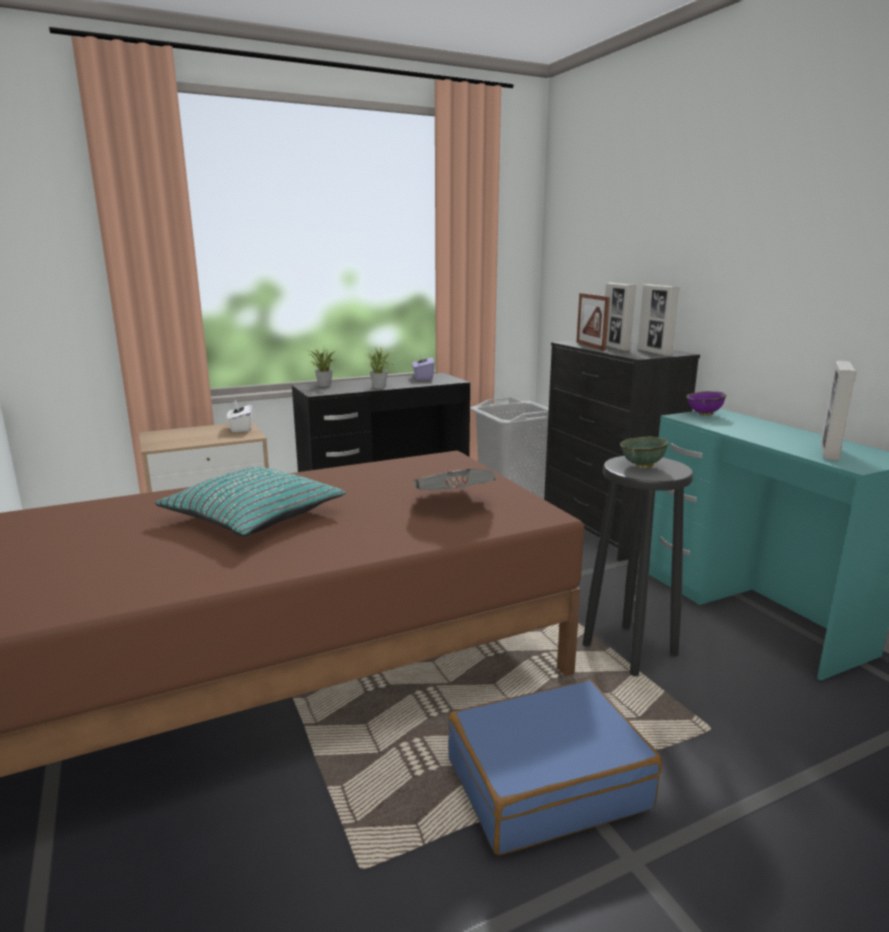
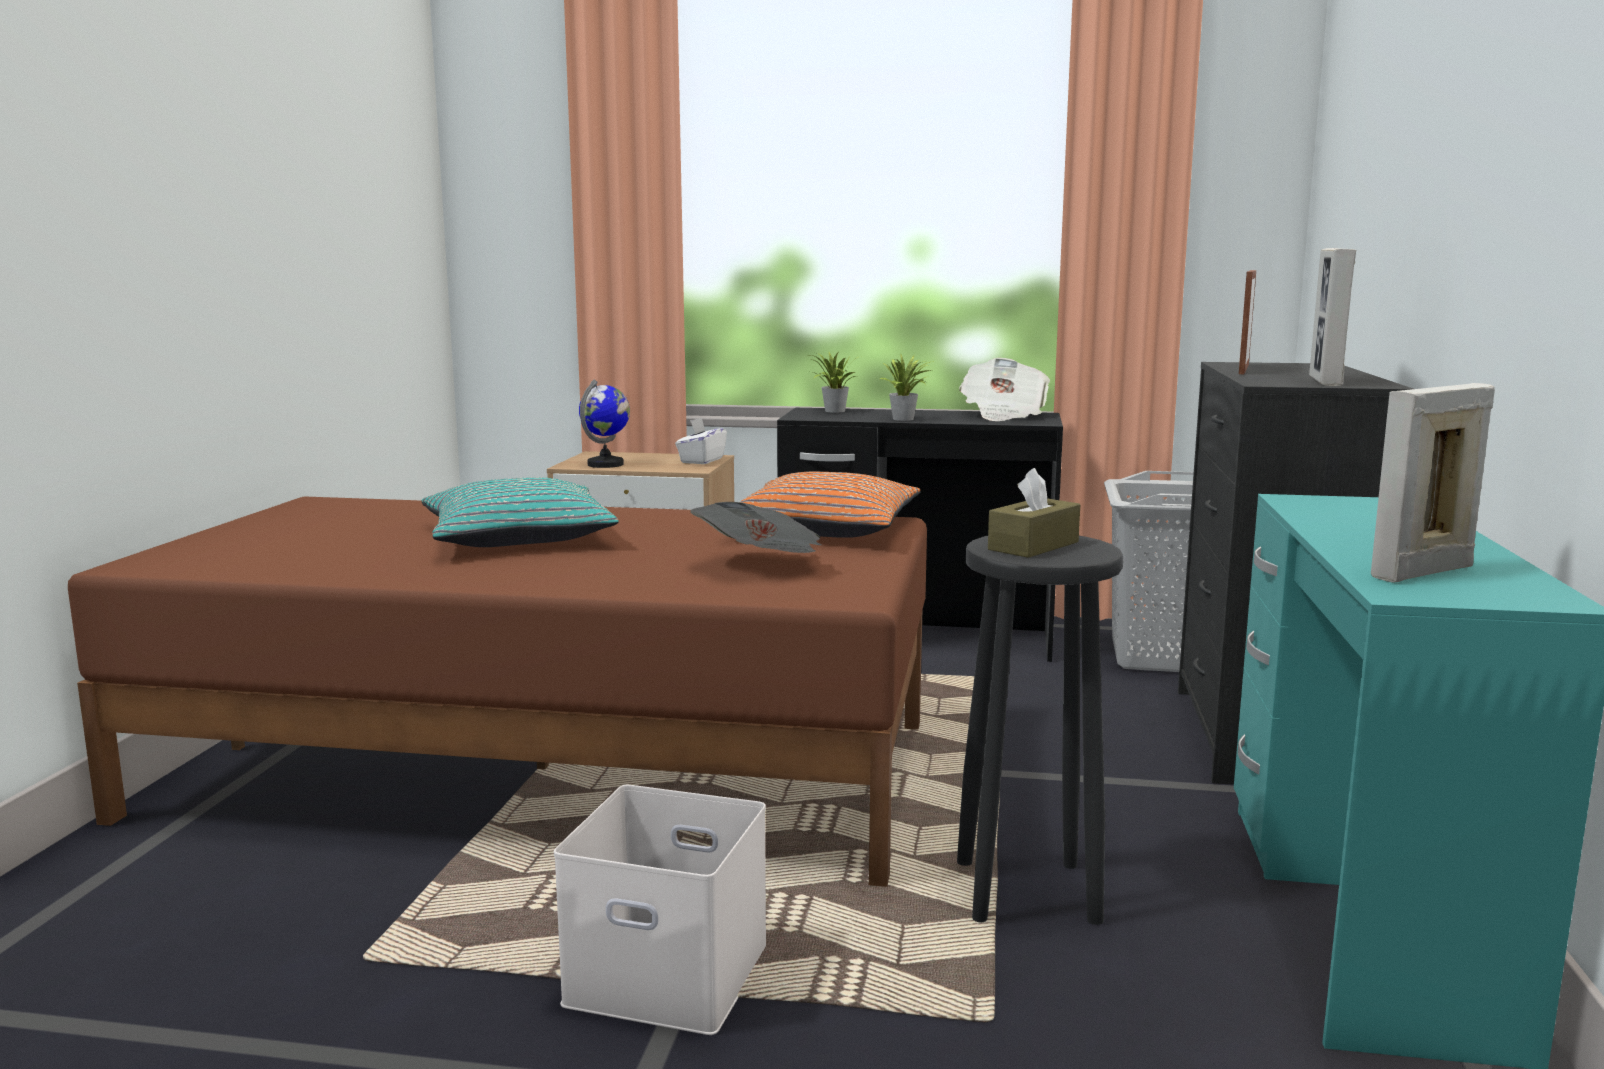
camera: 35 degrees right, 5 degrees down
purple tissue box [412,351,434,380] -> newspaper [959,358,1050,421]
blue suitcase [448,680,662,855] -> white storage box [554,785,766,1035]
picture frame [605,283,636,351] -> none
green bowl [620,437,668,468] -> brown tissue box [988,468,1080,558]
purple bowl [686,391,726,416] -> none
none -> globe [579,380,630,468]
none -> orange pillow [740,471,921,538]

